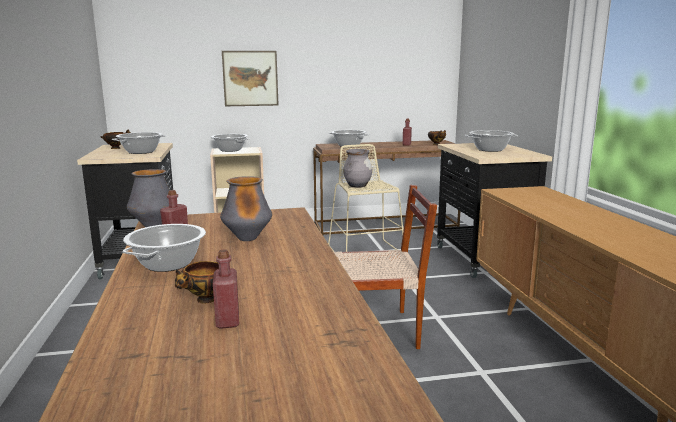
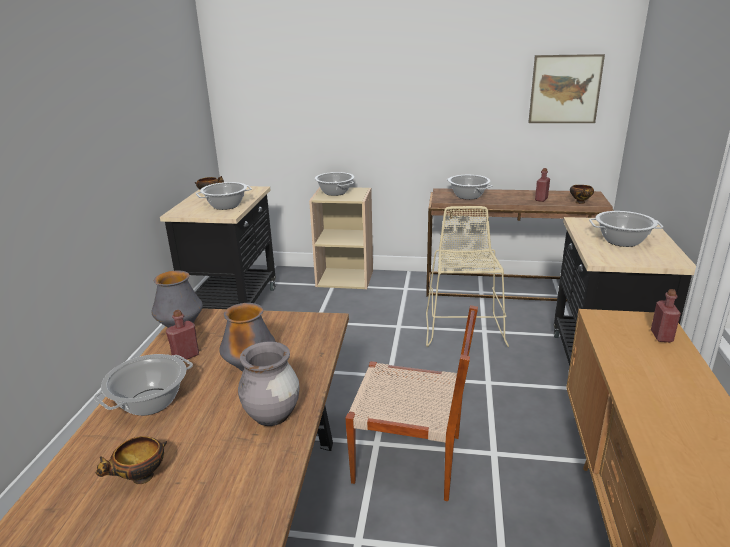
camera: 20 degrees right, 10 degrees up
red bottle [213,249,239,329] -> red bottle moved to [651,289,681,342]
picture [222,51,279,106] -> picture moved to [528,54,605,123]
grey vase [343,149,372,188] -> grey vase moved to [238,342,300,426]

